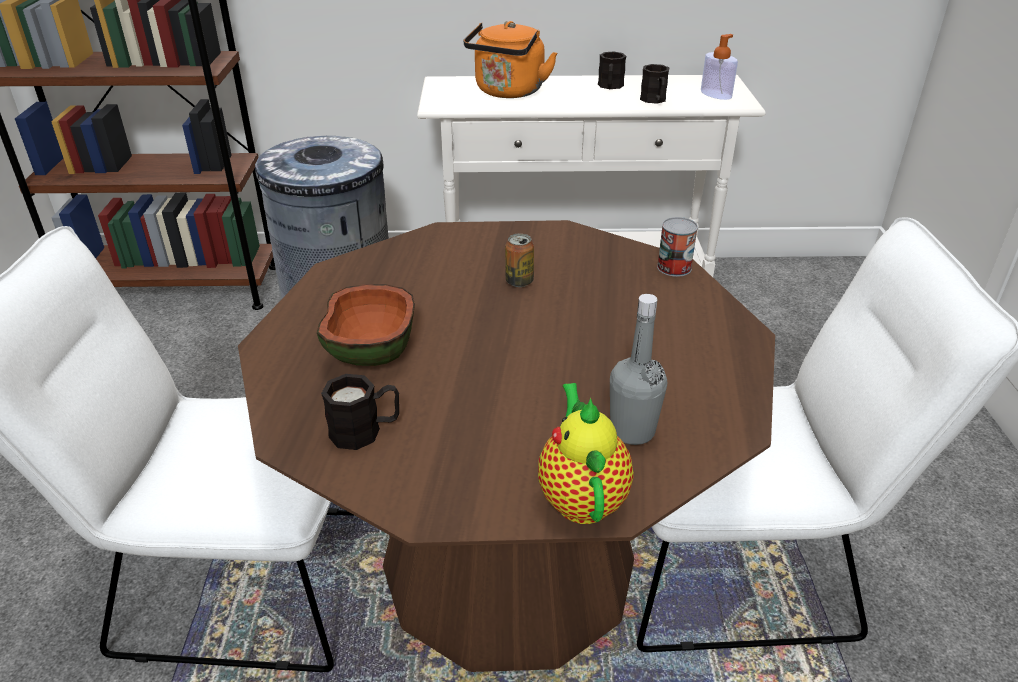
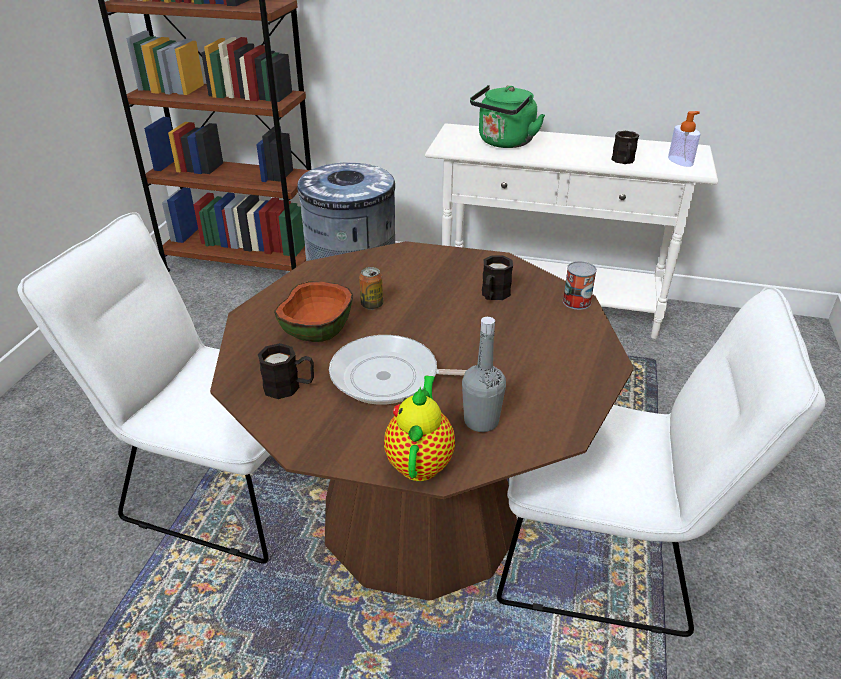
camera: 15 degrees right, 0 degrees up
orange kettle [464,21,557,98] -> green kettle [470,85,545,148]
can [505,233,534,287] -> can moved to [359,267,383,310]
black mug [598,52,626,89] -> black mug moved to [482,255,513,300]
none -> frying pan [329,335,466,405]

